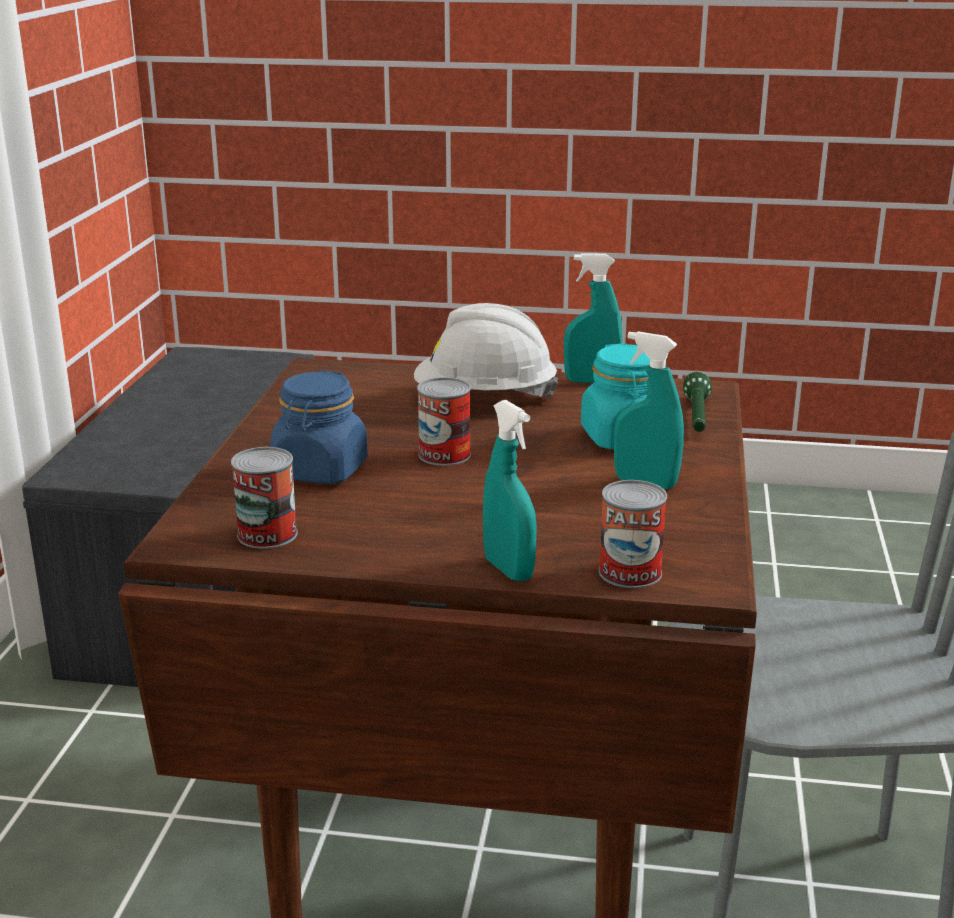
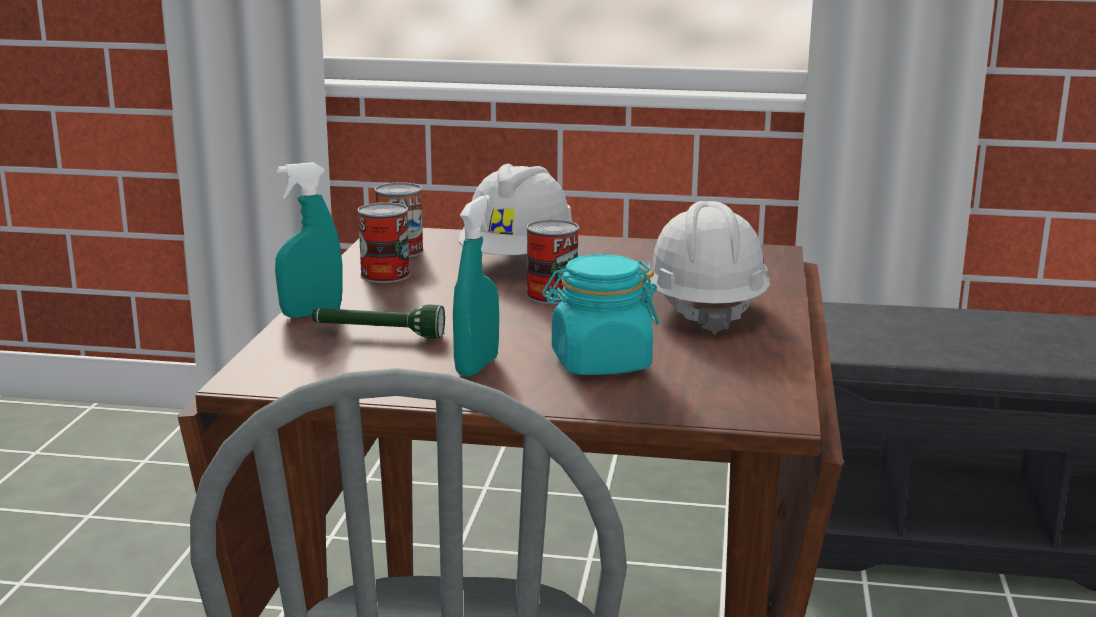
camera: 90 degrees right, 5 degrees down
blue jar [270,370,368,484] -> white hard hat [459,164,572,255]
turquoise spray bottle [564,253,622,383] -> none
can [599,480,667,588] -> can moved to [357,202,410,283]
green flashlight [683,372,712,432] -> green flashlight moved to [312,305,445,338]

